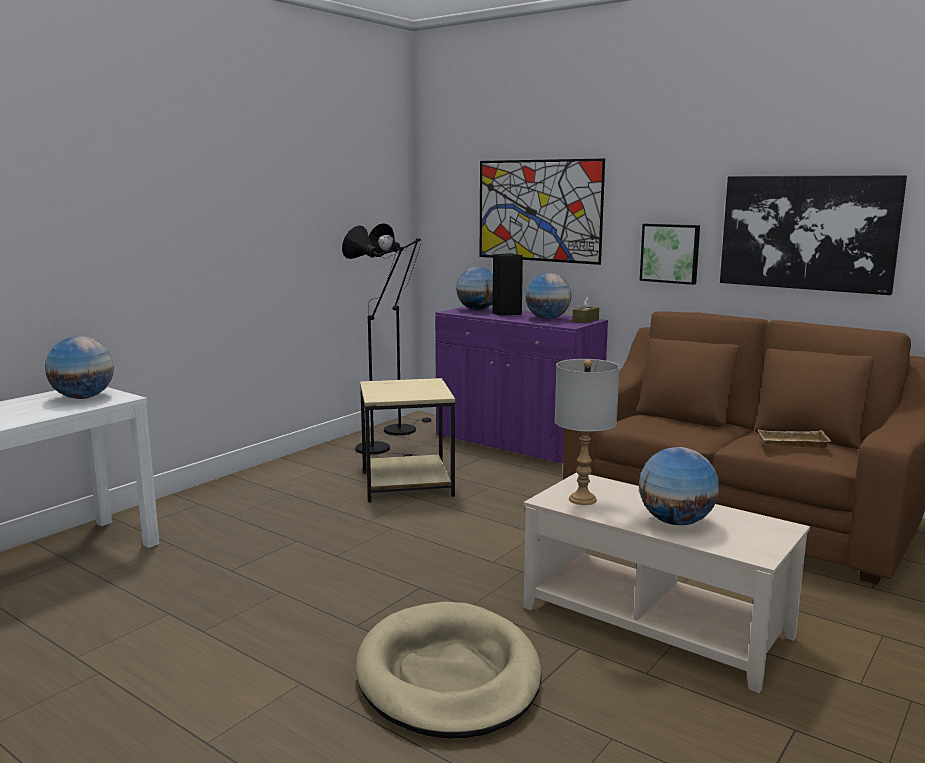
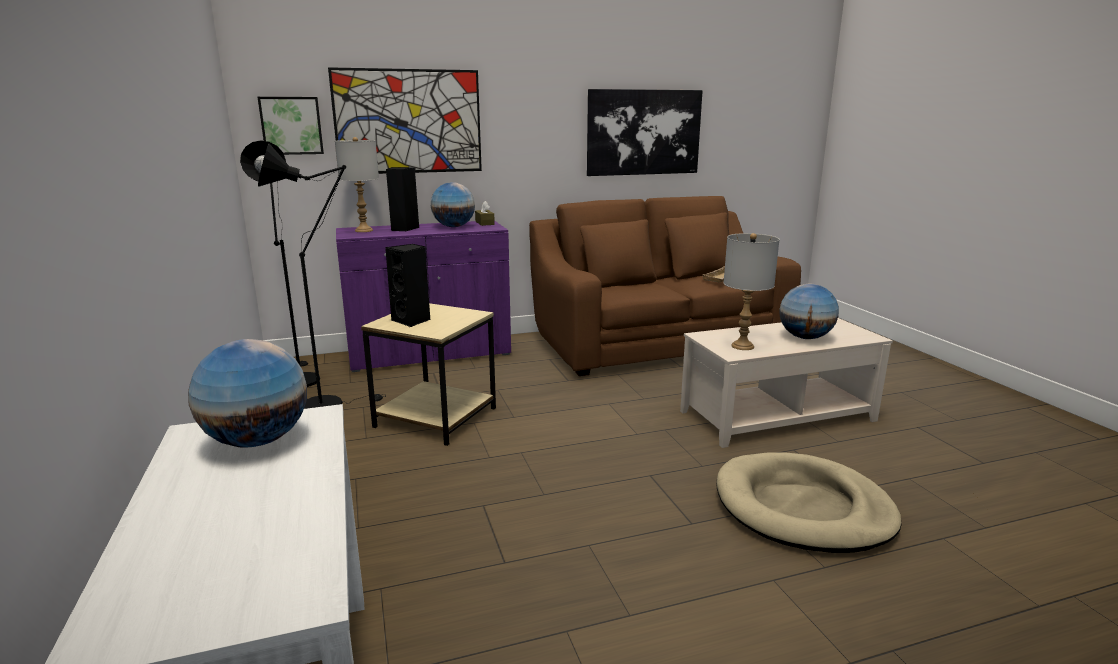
camera: 55 degrees left, 5 degrees up
globe [456,267,493,310] -> grey table lamp [335,137,379,232]
picture [640,224,700,285] -> picture moved to [258,97,324,155]
none -> black speaker [385,244,430,327]

